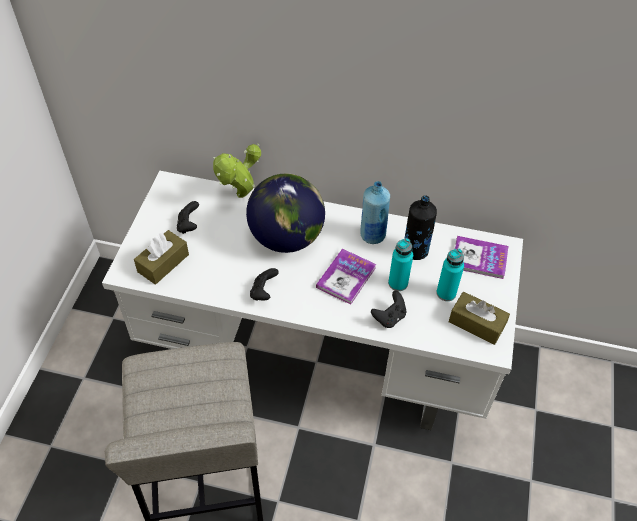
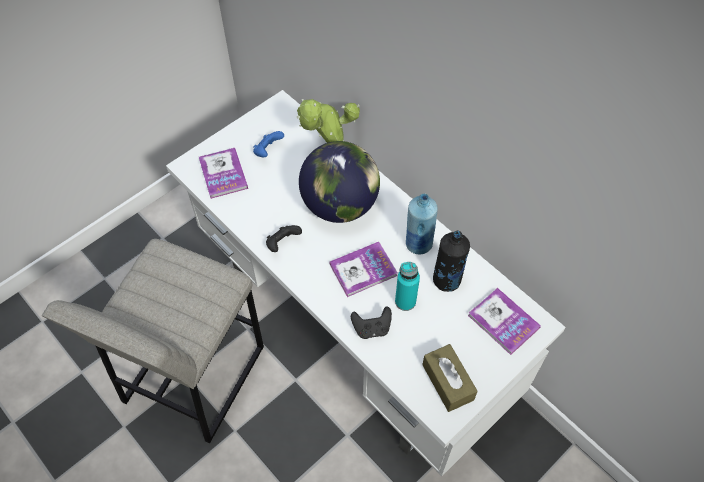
camera: 35 degrees right, 5 degrees up
brown tissue box [134,230,189,285] -> book [199,148,248,199]
black game controller [177,201,199,234] -> blue game controller [253,131,284,157]
turquoise bottle [436,249,464,301] -> none

